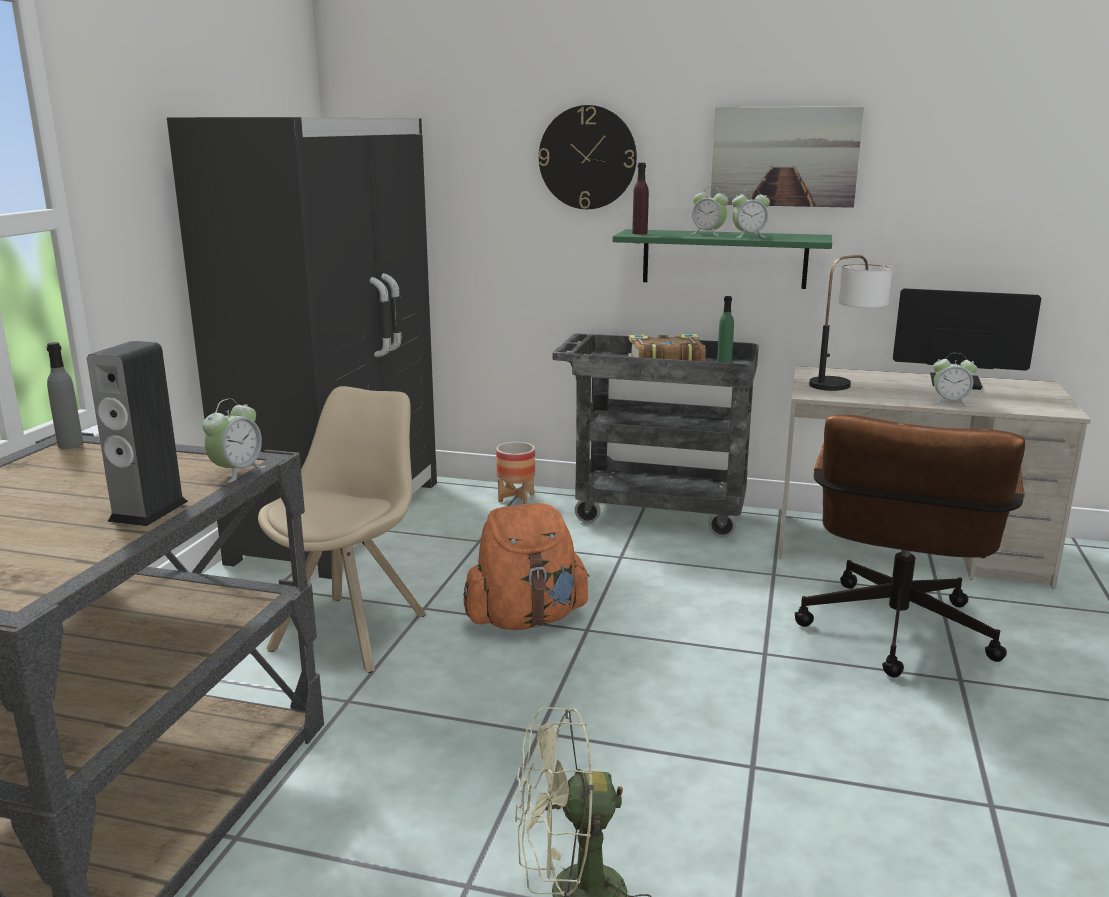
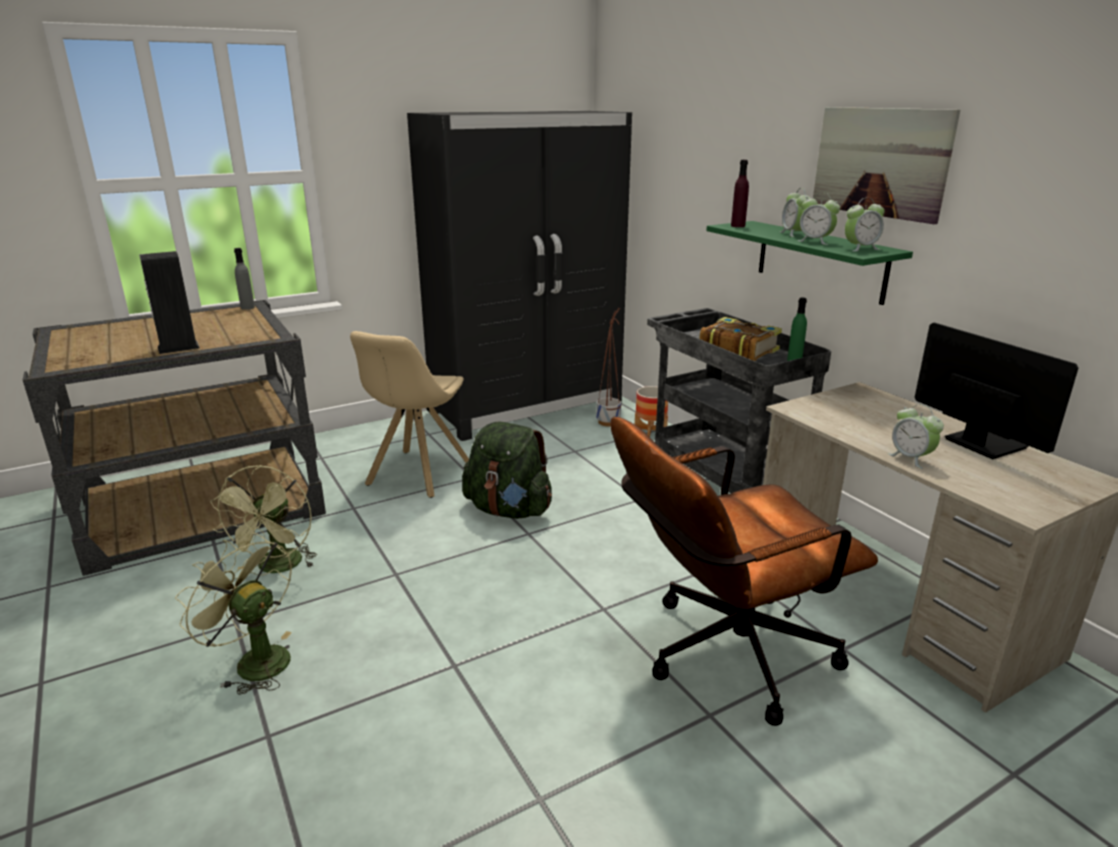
camera: 45 degrees right, 5 degrees up
alarm clock [202,399,266,483] -> alarm clock moved to [845,198,885,252]
beige chair [258,386,427,673] -> beige chair turned 135 degrees clockwise [350,331,469,498]
orange backpack [463,503,590,630] -> green backpack [462,422,552,519]
wall clock [539,105,637,209] -> none
table lamp [809,255,893,391] -> none
none -> green fan [210,465,317,573]
none -> planter [596,307,621,427]

